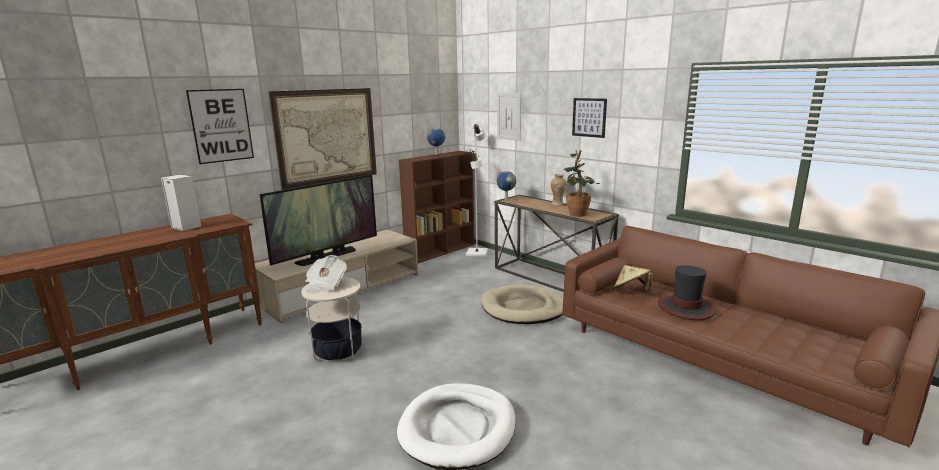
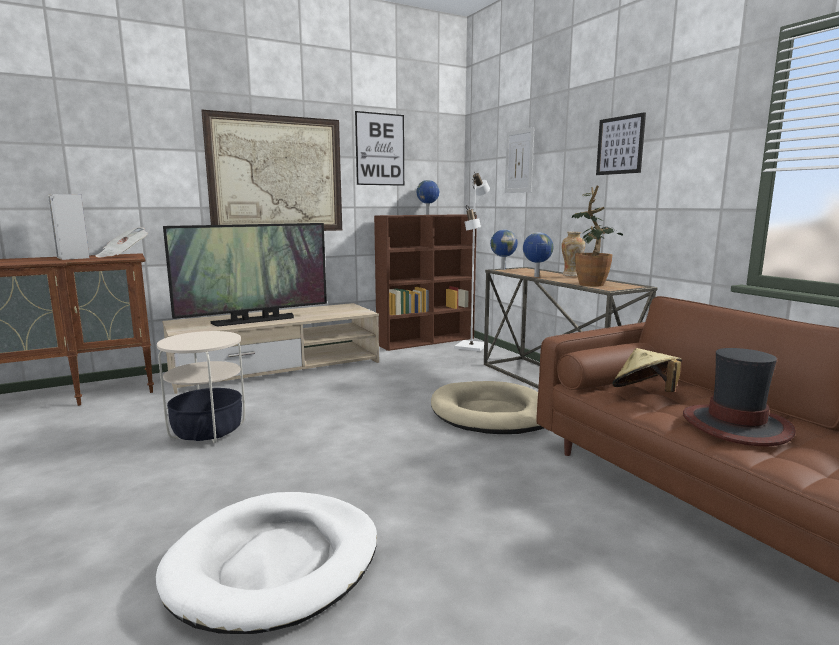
camera: 15 degrees right, 5 degrees down
picture [186,89,254,164] -> picture moved to [355,111,404,186]
newspaper [305,255,347,294] -> newspaper moved to [95,227,148,257]
none -> globe [523,232,553,277]

